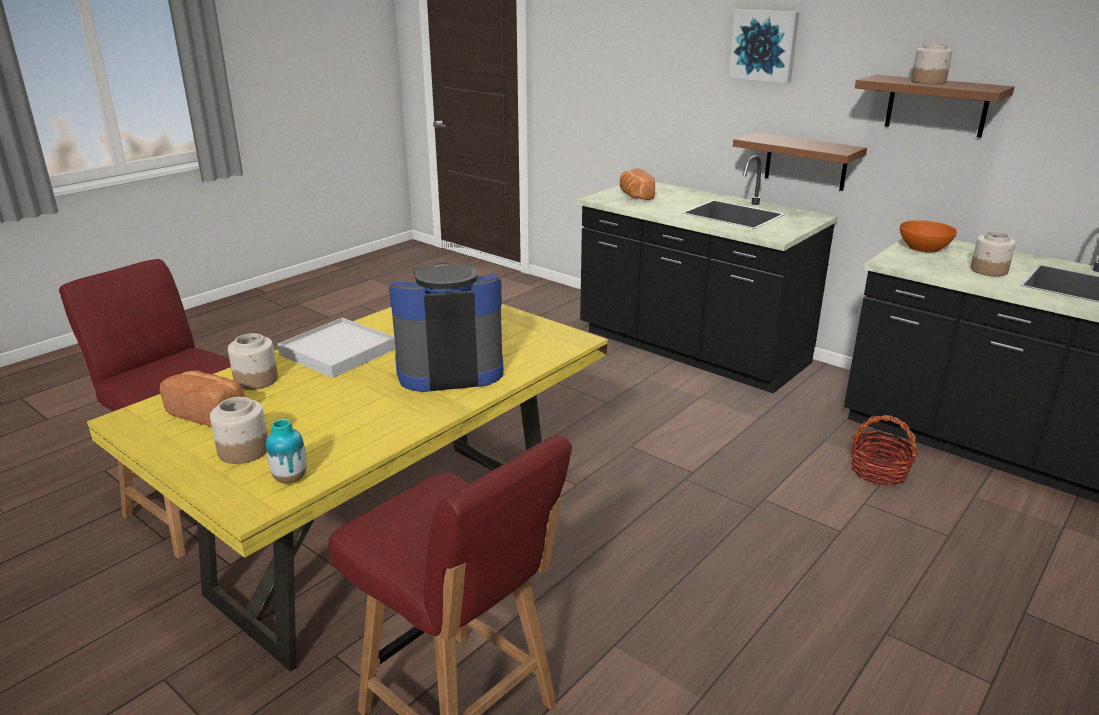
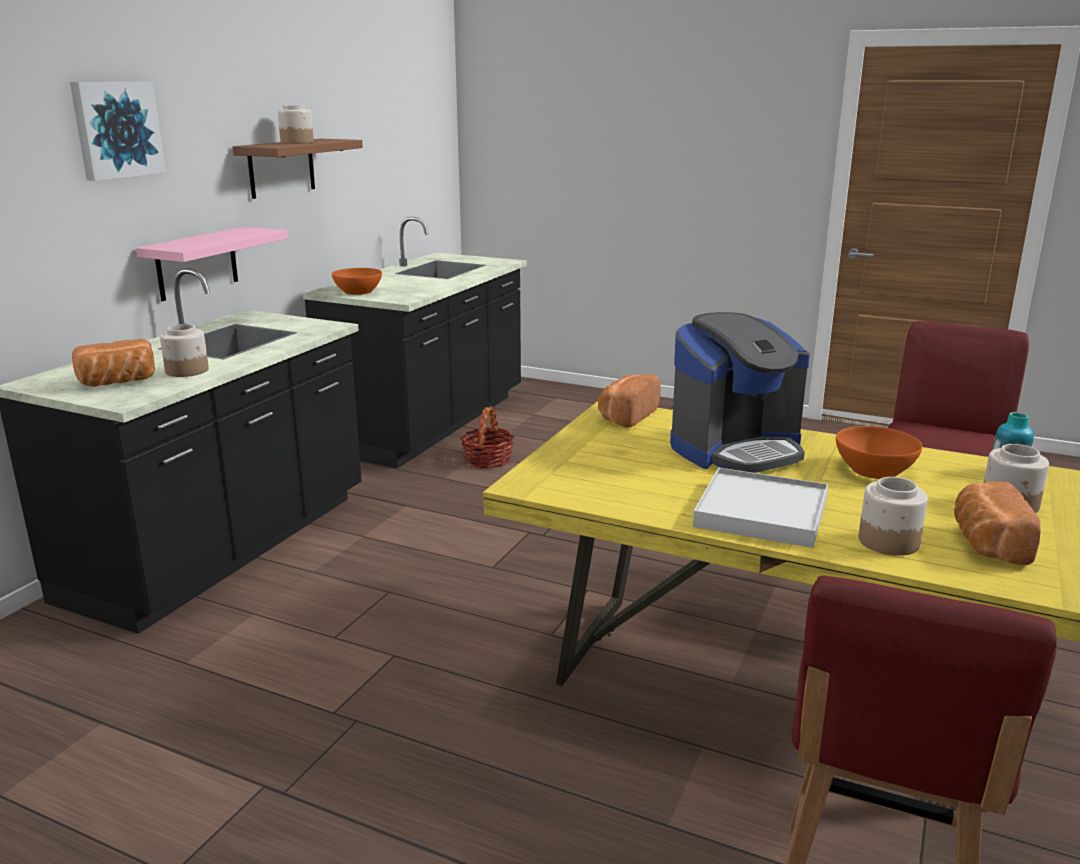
camera: 105 degrees left, 5 degrees down
coffee machine [389,263,503,392] -> coffee machine turned 90 degrees counterclockwise [670,312,810,473]
brown shelf [733,132,867,191] -> pink shelf [136,227,288,301]
jar [971,232,1016,277] -> jar moved to [160,324,209,377]
none -> bread [598,374,661,428]
none -> orange bowl [836,426,922,479]

